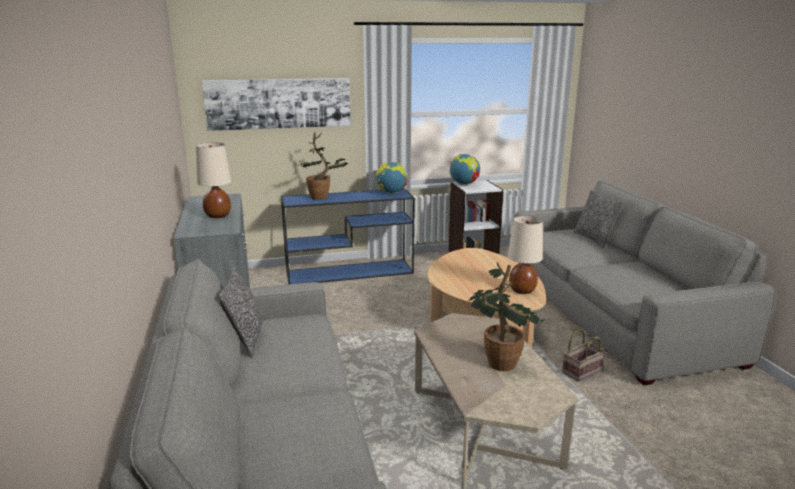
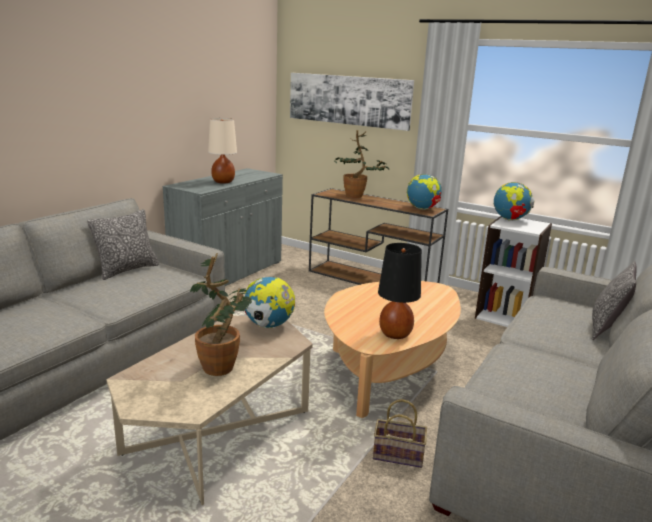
camera: 45 degrees right, 0 degrees up
blue console table [281,188,414,284] -> brown console table [309,188,448,285]
beige table lamp [508,216,543,294] -> black table lamp [378,243,422,339]
none -> globe [243,277,295,328]

